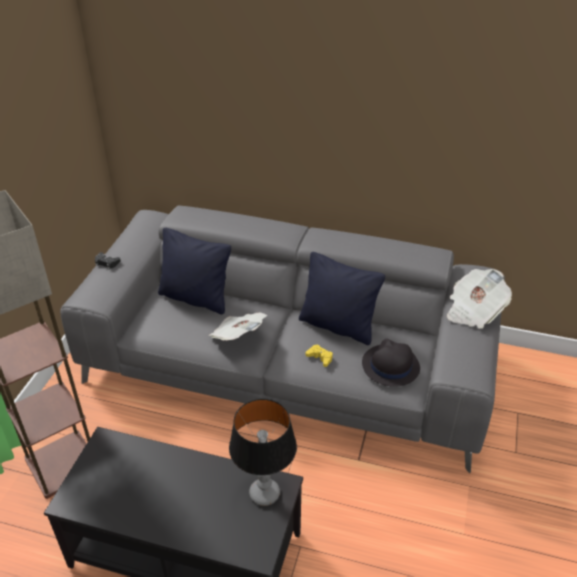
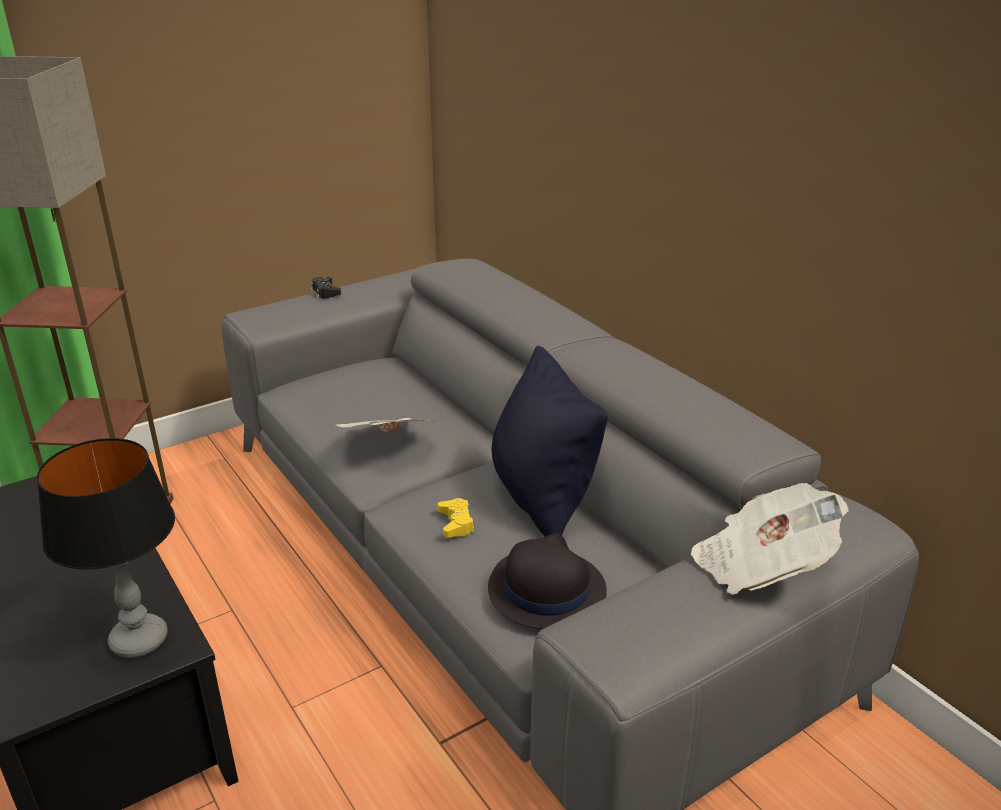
camera: 40 degrees right, 10 degrees down
black pillow [158,228,231,314] -> none

